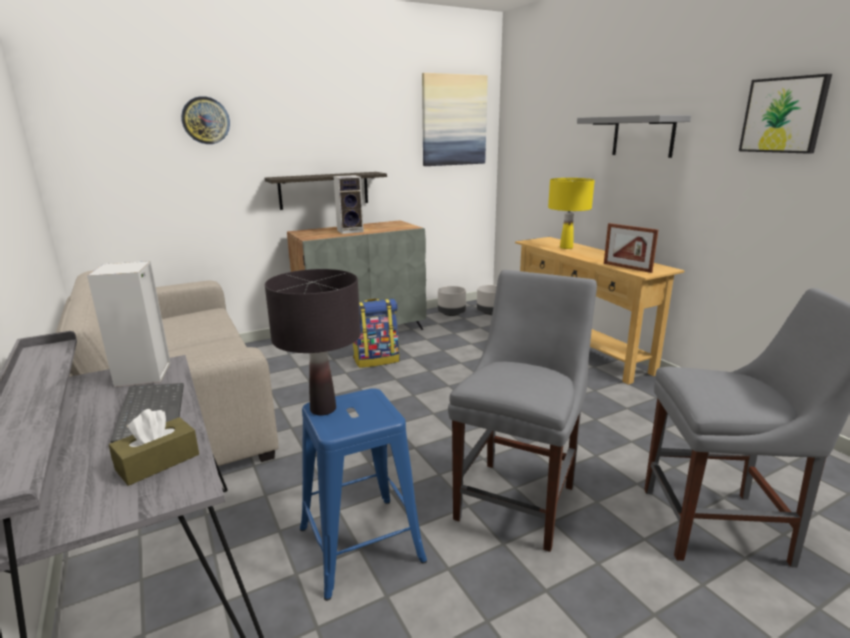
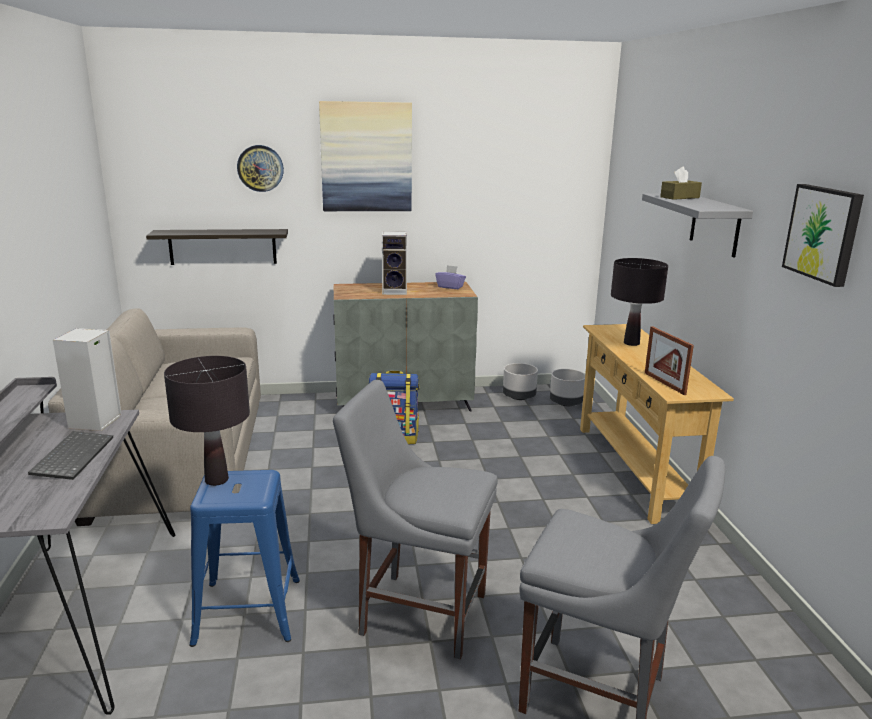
camera: 20 degrees right, 0 degrees up
brown tissue box [109,409,199,486] -> brown tissue box moved to [660,167,702,200]
shelf [264,172,387,210] -> shelf moved to [146,229,288,265]
picture [422,73,488,166] -> picture moved to [319,101,412,211]
grey chair [448,270,597,552] -> grey chair turned 120 degrees counterclockwise [333,380,498,659]
yellow table lamp [548,178,595,249] -> black table lamp [611,258,668,346]
none -> purple tissue box [435,265,466,289]

